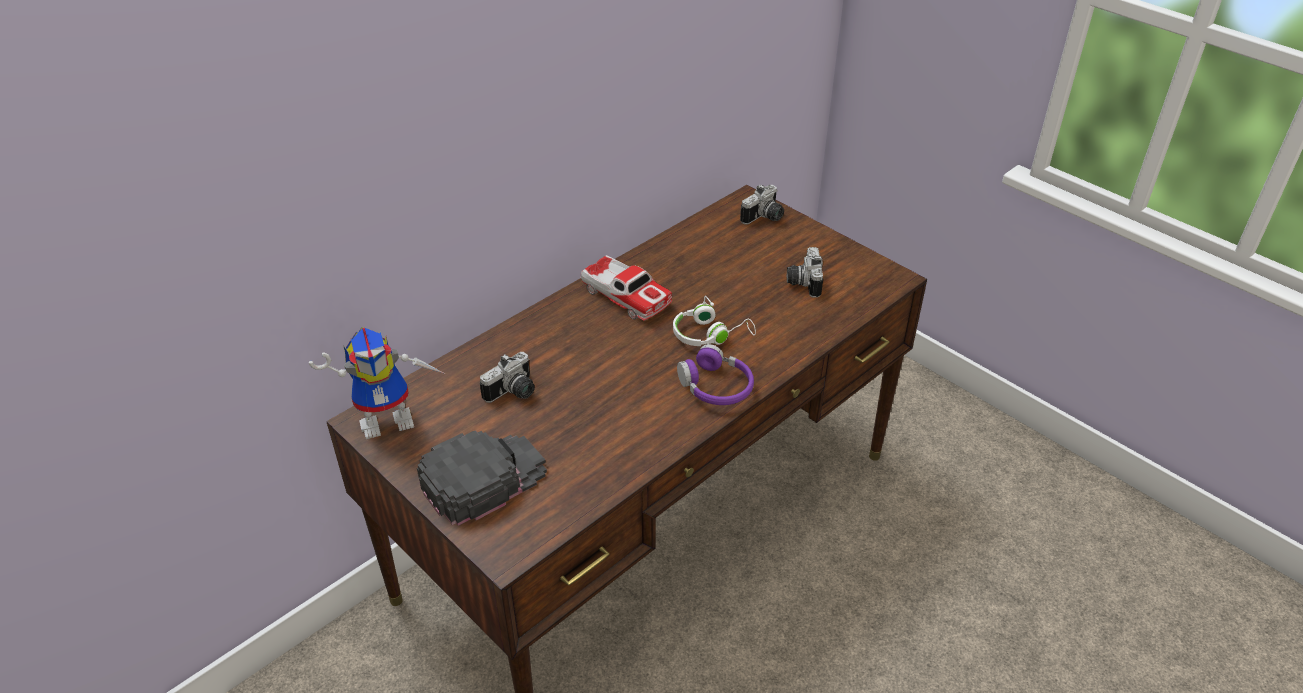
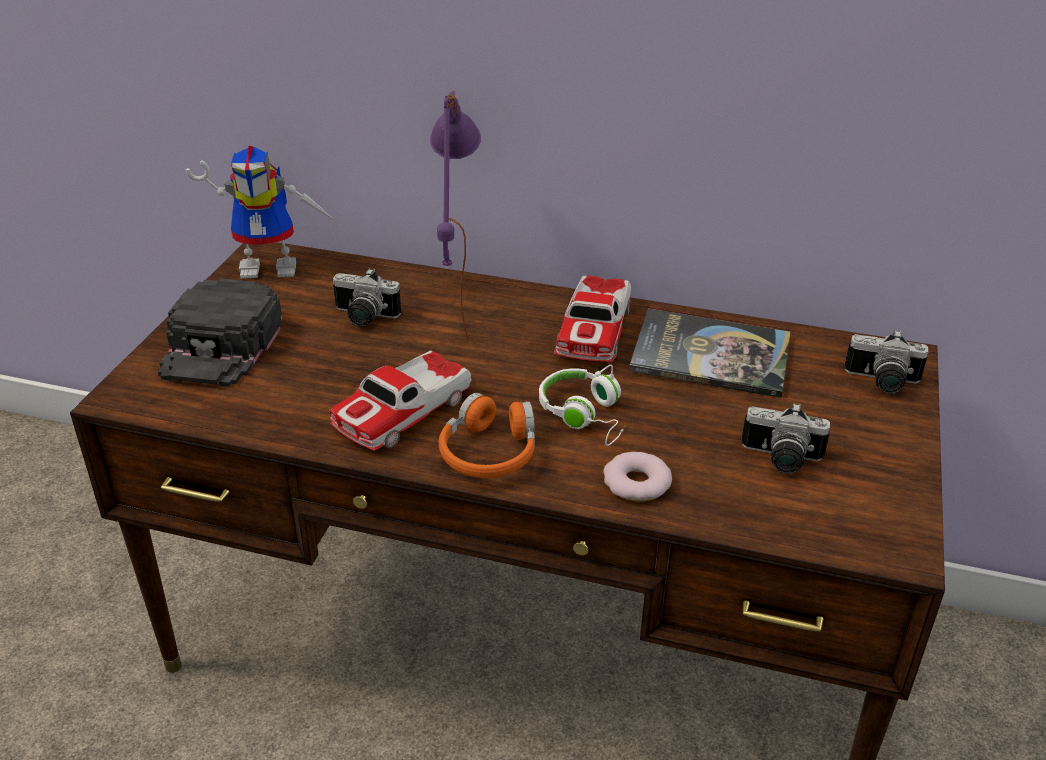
camera: 60 degrees right, 5 degrees down
toy robot [309,327,445,439] -> toy robot turned 45 degrees counterclockwise [186,146,336,279]
black cap [417,430,547,526] -> black cap turned 75 degrees clockwise [158,278,282,387]
purple headphones [677,344,754,405] -> orange headphones [439,393,535,478]
camera [787,247,823,298] -> camera turned 135 degrees counterclockwise [742,403,830,474]
none -> toy car [329,351,472,451]
none -> purple table lamp [430,91,481,341]
none -> donut [603,452,672,502]
none -> book [629,309,791,398]

